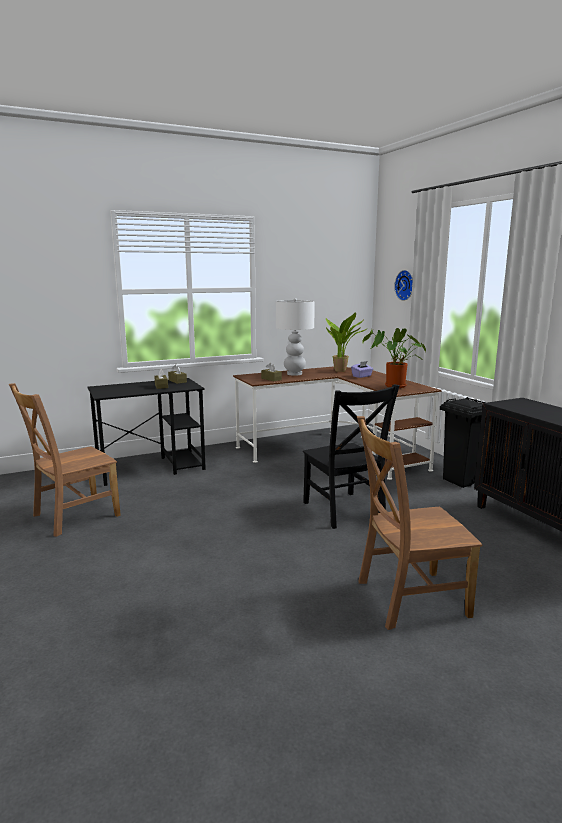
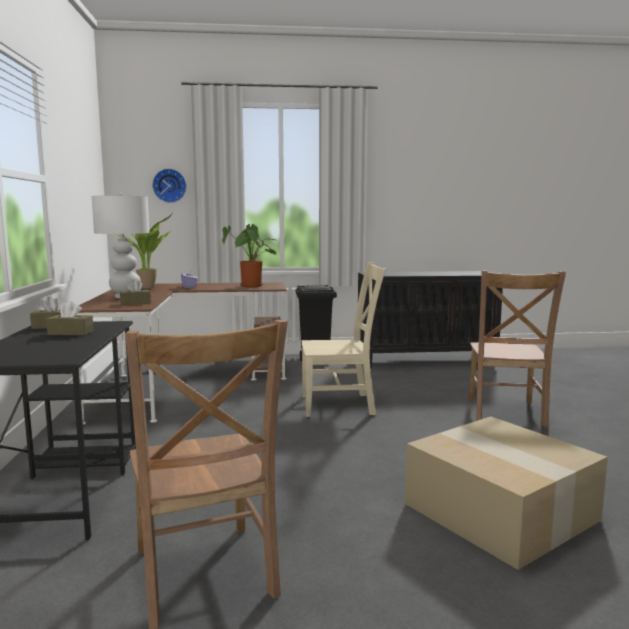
camera: 70 degrees left, 5 degrees down
black chair [303,384,400,529] -> beige chair [302,262,386,417]
none -> cardboard box [405,417,608,570]

